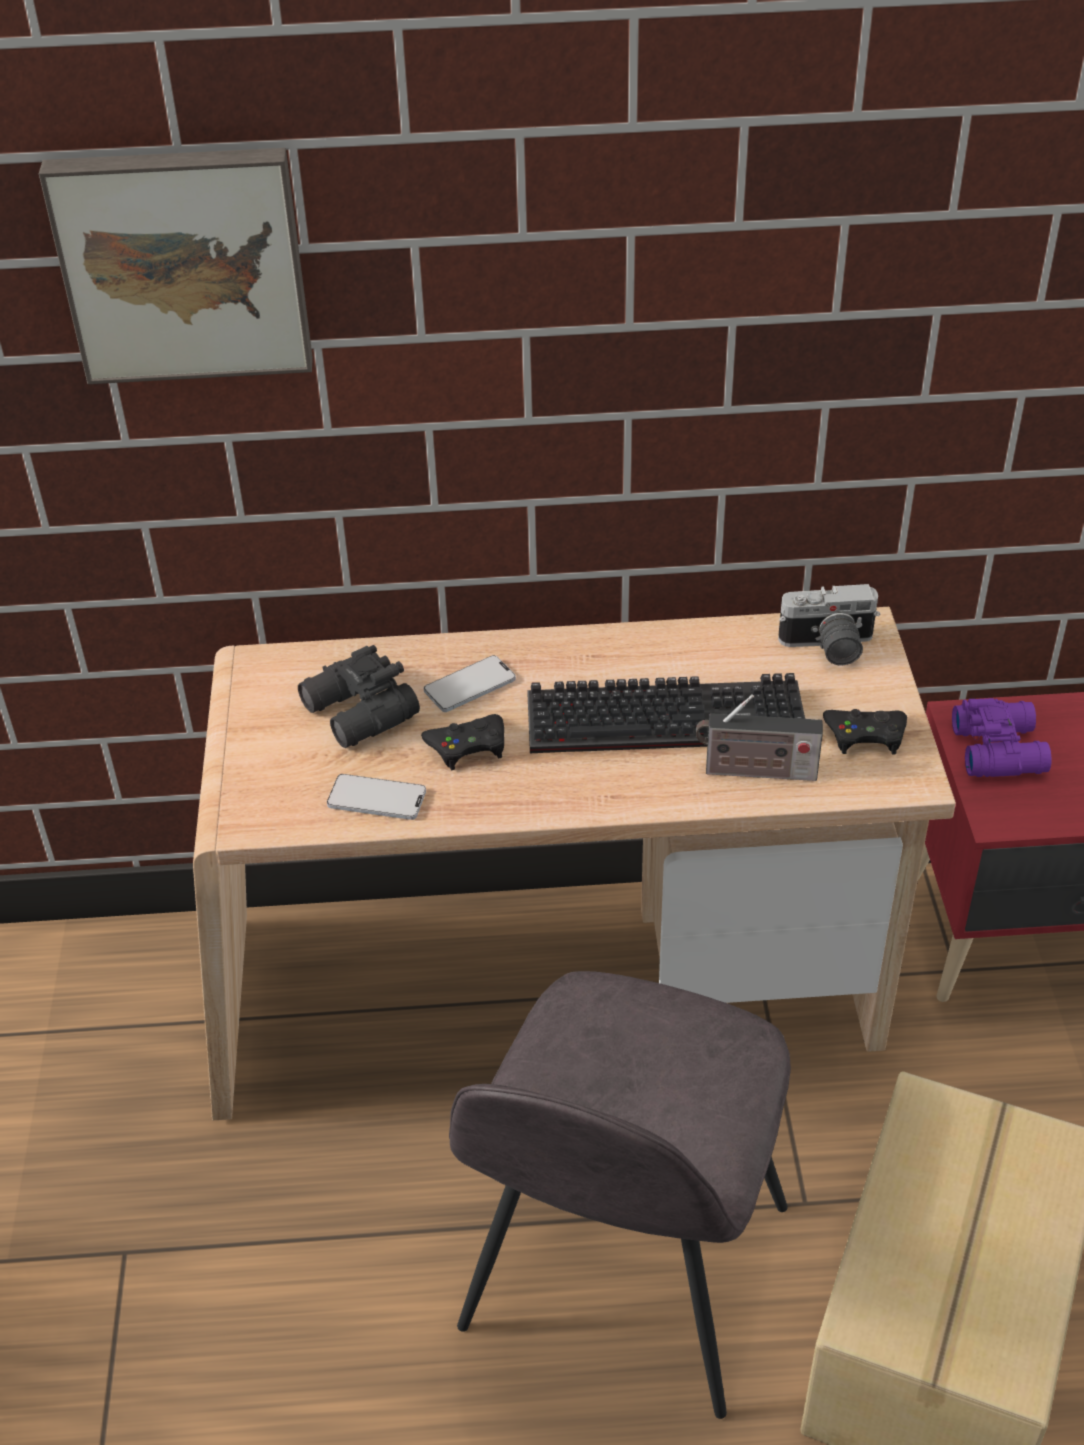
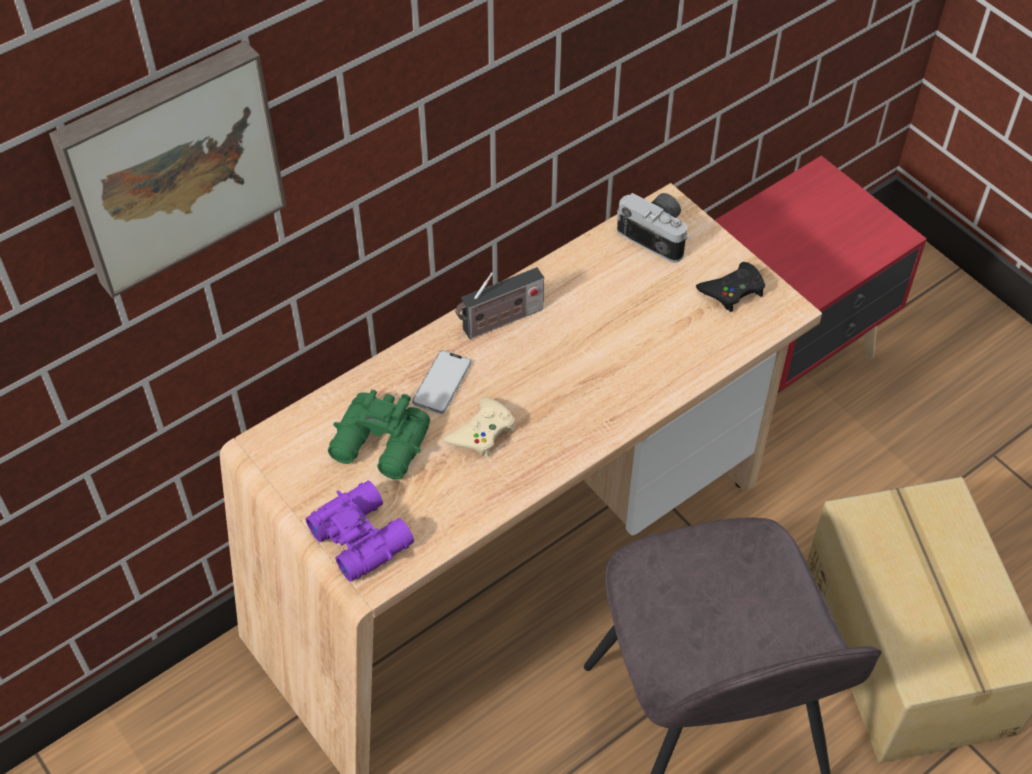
camera: 35 degrees left, 10 degrees up
black binoculars [298,645,420,748] -> green binoculars [328,390,430,479]
phone [327,774,426,820] -> none
black game controller [421,714,504,770] -> beige game controller [443,397,515,457]
keyboard [527,673,805,753] -> none
radio [696,694,823,781] -> radio moved to [455,267,544,339]
camera [778,584,880,666] -> camera turned 105 degrees counterclockwise [617,193,690,263]
purple binoculars [952,698,1052,777] -> purple binoculars moved to [305,481,414,582]

